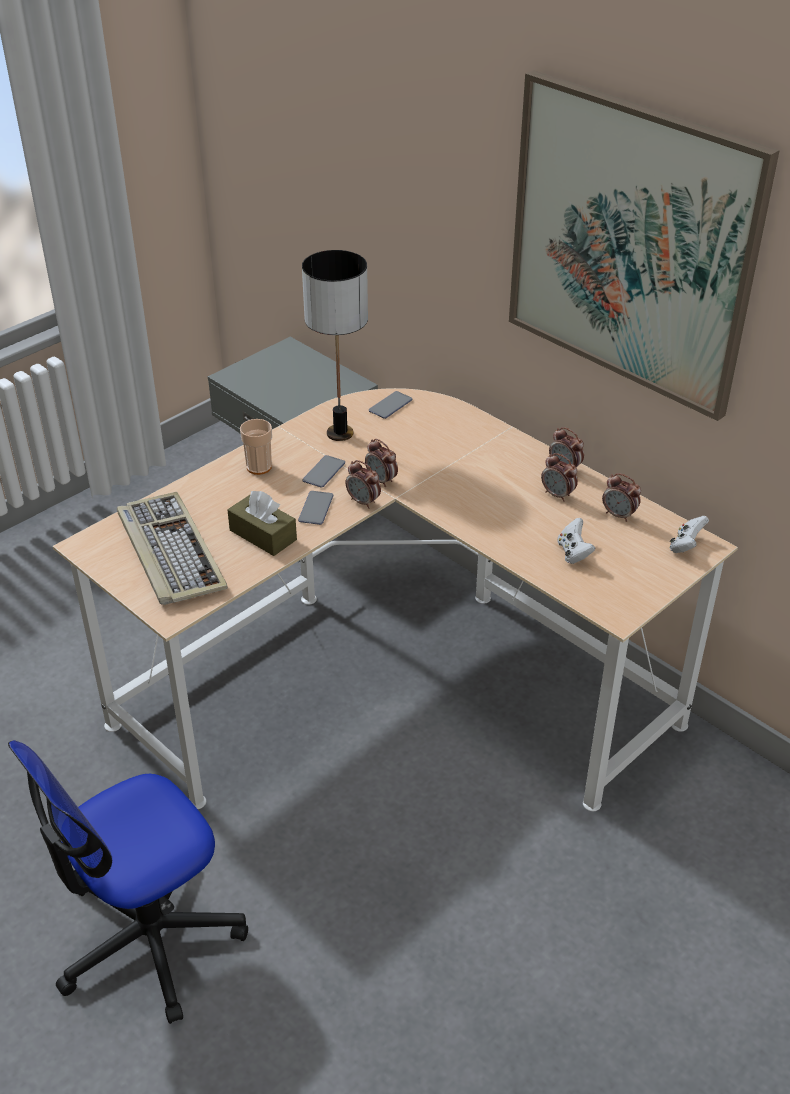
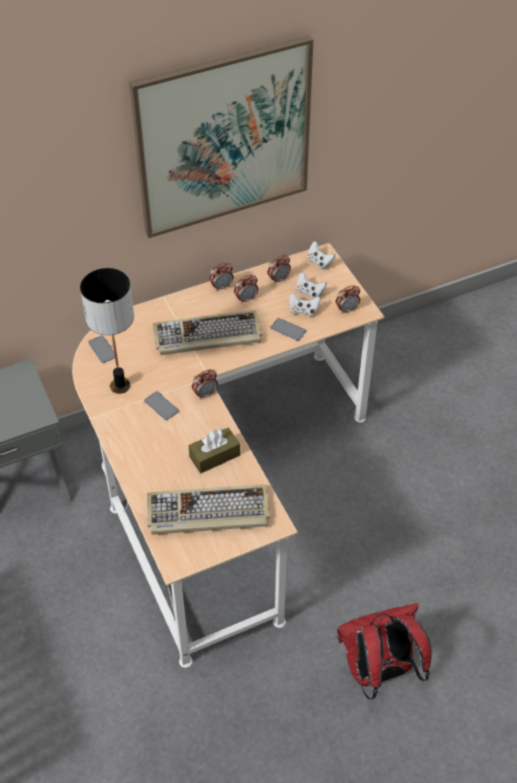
camera: 70 degrees left, 10 degrees up
office chair [8,740,248,1024] -> red backpack [337,603,432,700]
cup [240,419,272,475] -> none
phone [298,491,333,525] -> phone moved to [270,318,306,341]
alarm clock [365,439,398,487] -> alarm clock moved to [336,285,360,314]
none -> keyboard [153,310,262,355]
none -> white game controller [296,272,327,299]

